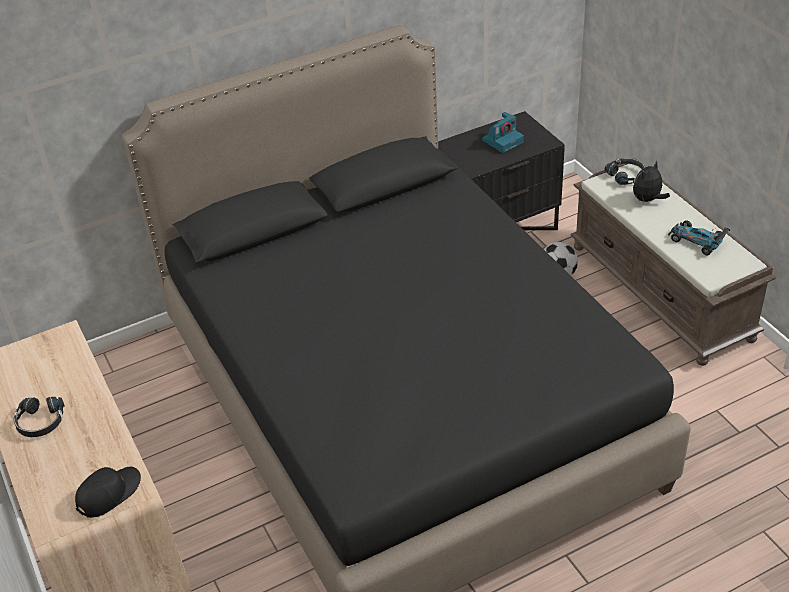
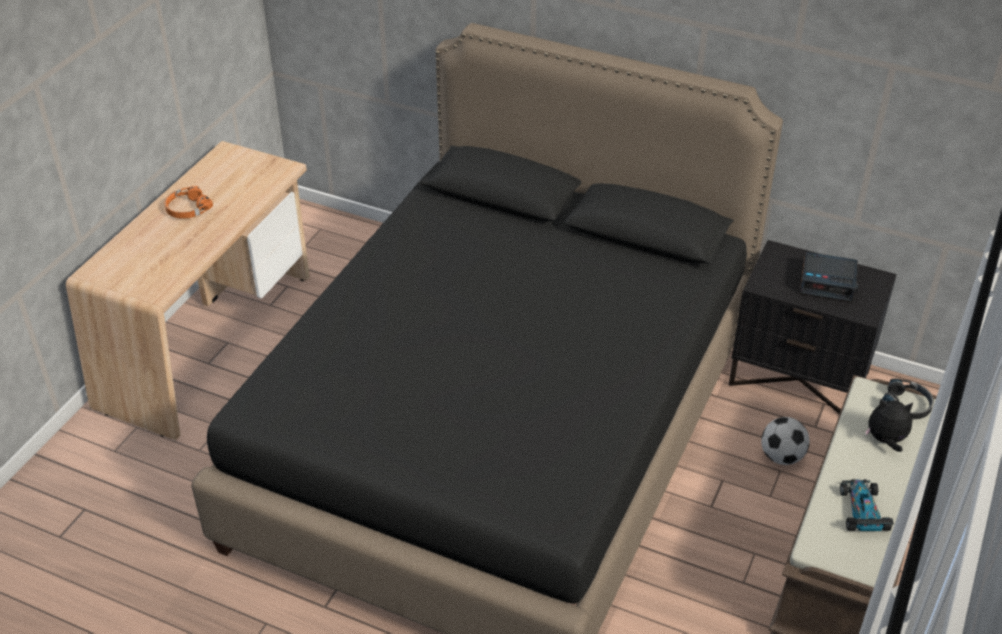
camera: 50 degrees right, 0 degrees up
black headphones [14,397,65,437] -> orange headphones [165,186,213,219]
black cap [75,467,141,518] -> none
camera [482,112,524,153] -> alarm clock [799,252,859,302]

